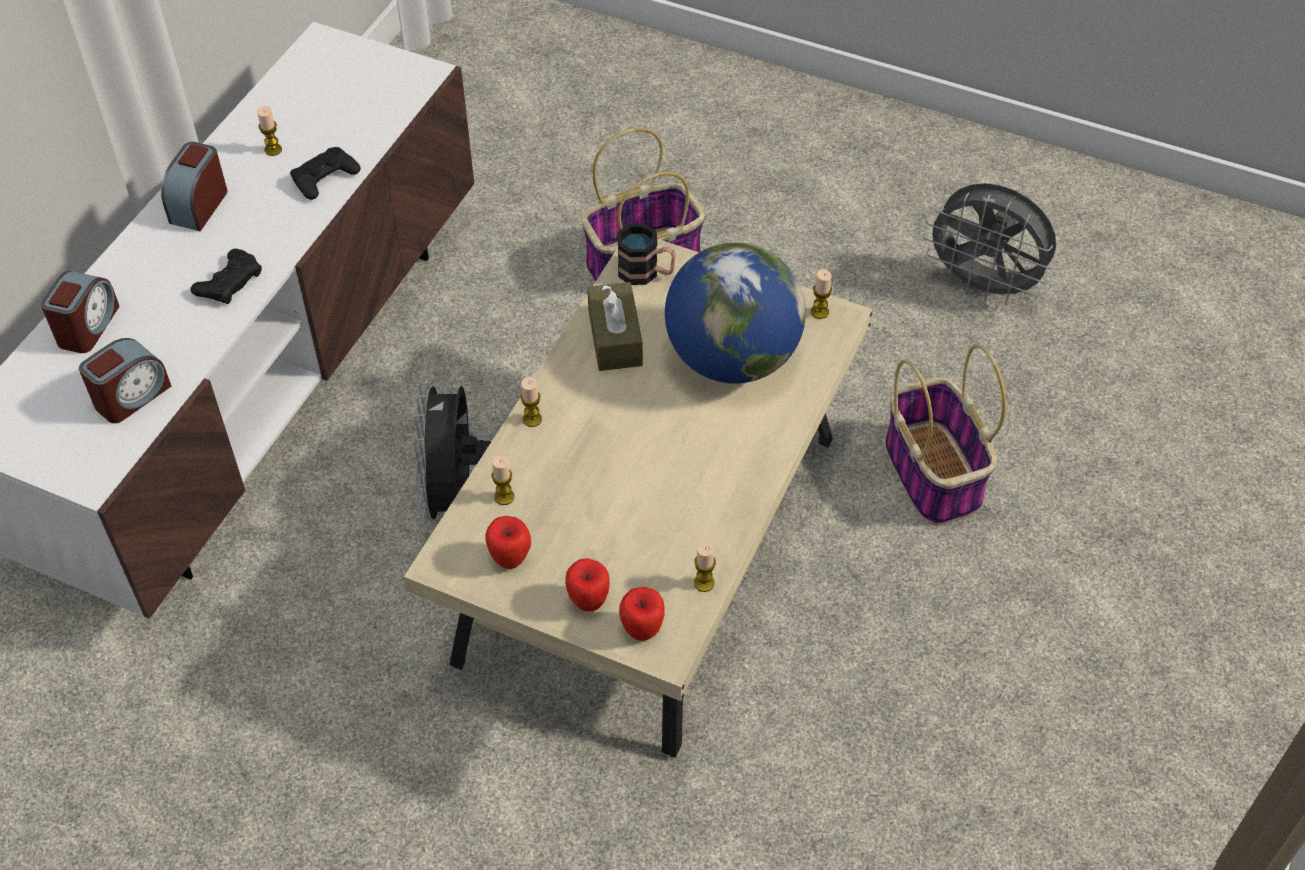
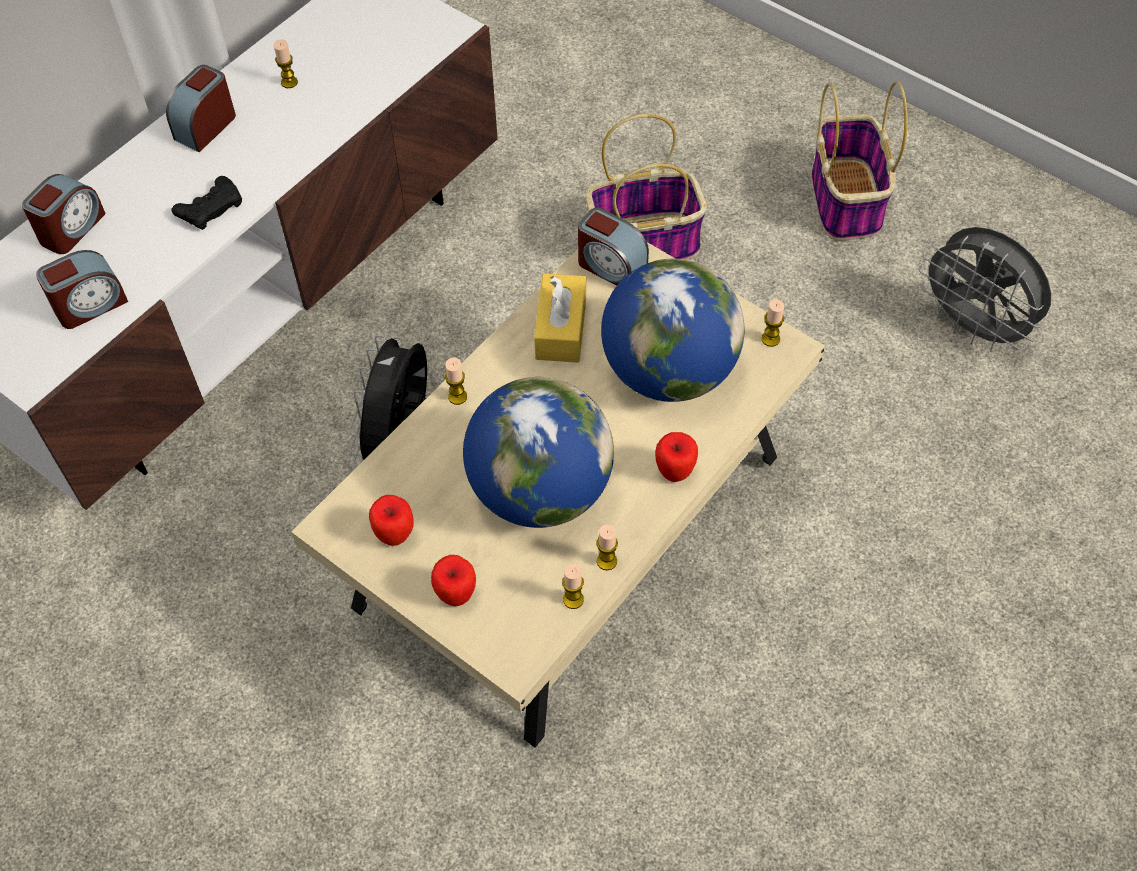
camera: 15 degrees right, 5 degrees up
black game controller [290,147,361,200] -> none
candle [491,455,514,505] -> candle moved to [597,525,618,570]
brown tissue box [587,282,643,371] -> yellow tissue box [534,273,586,363]
mug [617,224,676,285] -> alarm clock [578,208,649,286]
apple [619,587,665,641] -> apple moved to [655,432,698,482]
basket [885,344,1006,526] -> basket moved to [812,81,908,241]
none -> globe [463,377,614,528]

